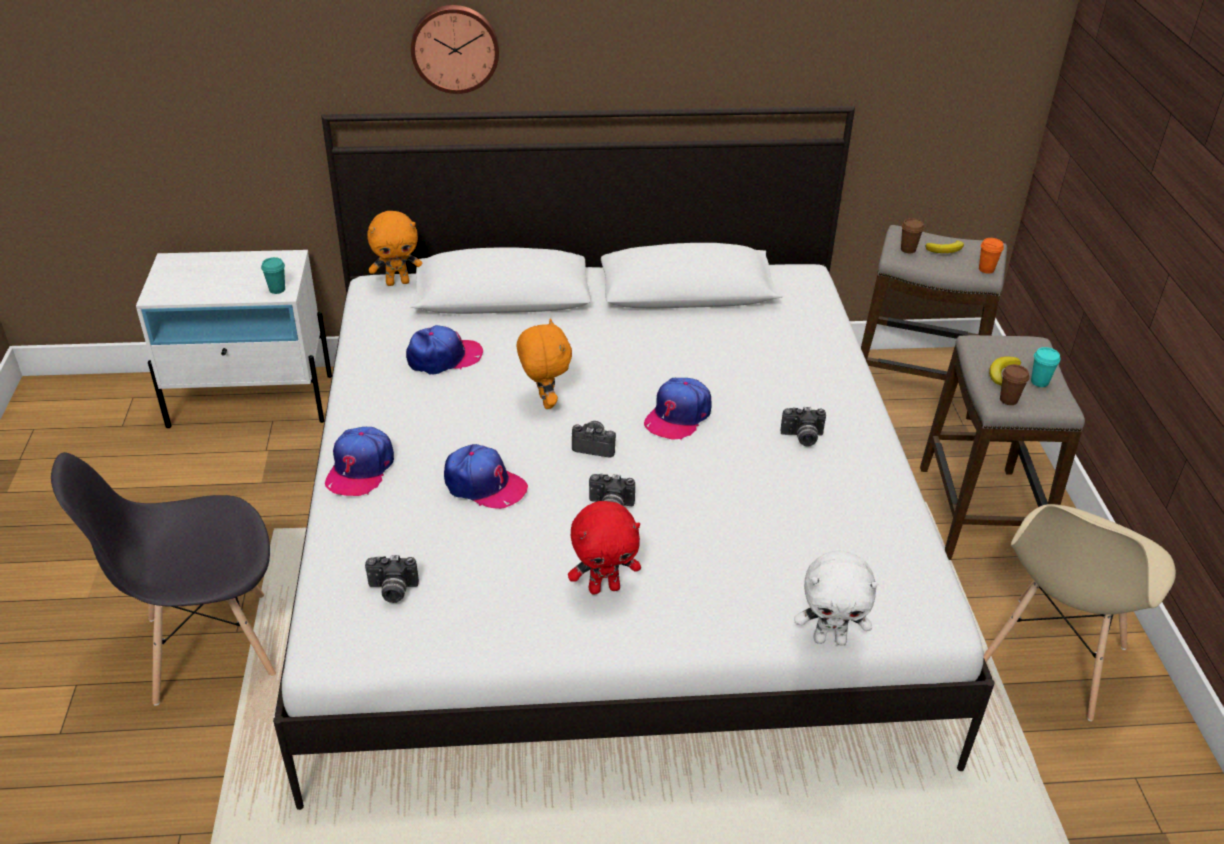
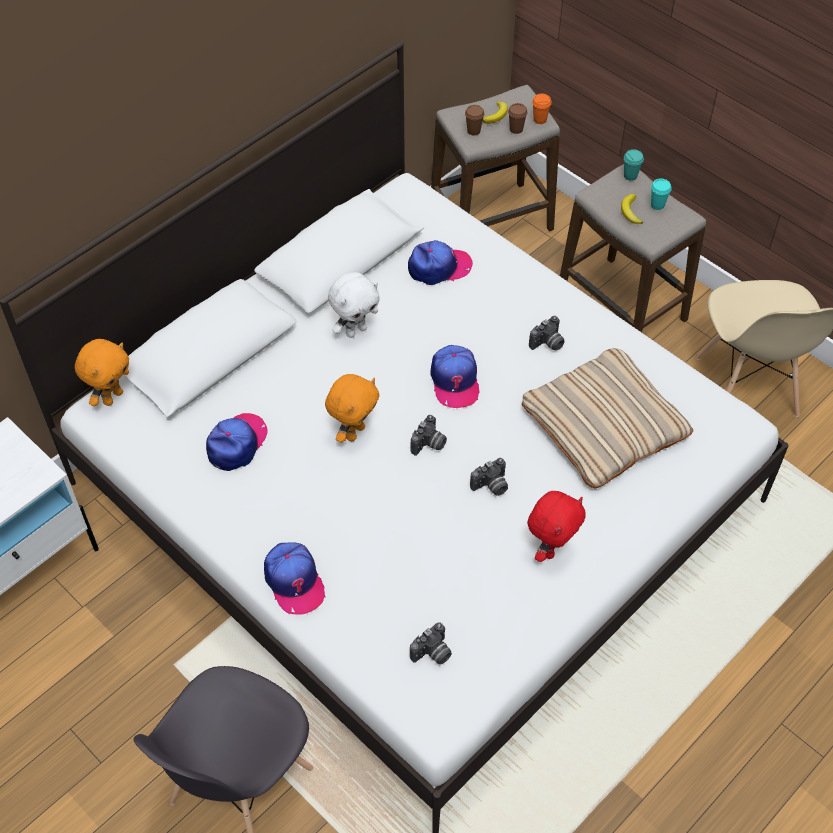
camera: 40 degrees left, 15 degrees up
turquoise cup [261,257,285,294] -> turquoise cup moved to [624,149,644,181]
wall clock [411,5,499,94] -> none
cap [444,444,528,509] -> cap moved to [408,240,473,285]
orange plush toy [517,318,572,409] -> orange plush toy turned 90 degrees clockwise [325,374,380,443]
camera [572,421,616,458] -> camera turned 150 degrees clockwise [411,415,447,456]
white plush toy [795,550,878,646] -> white plush toy moved to [328,272,380,338]
brown cup [1000,364,1029,405] -> brown cup moved to [508,103,527,134]
none -> beige pillow [522,348,693,488]

